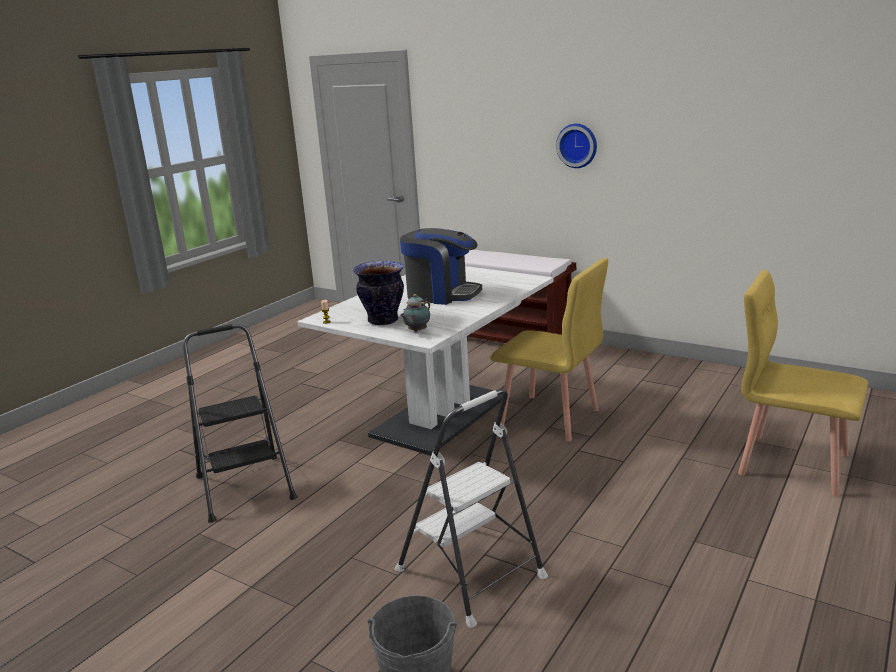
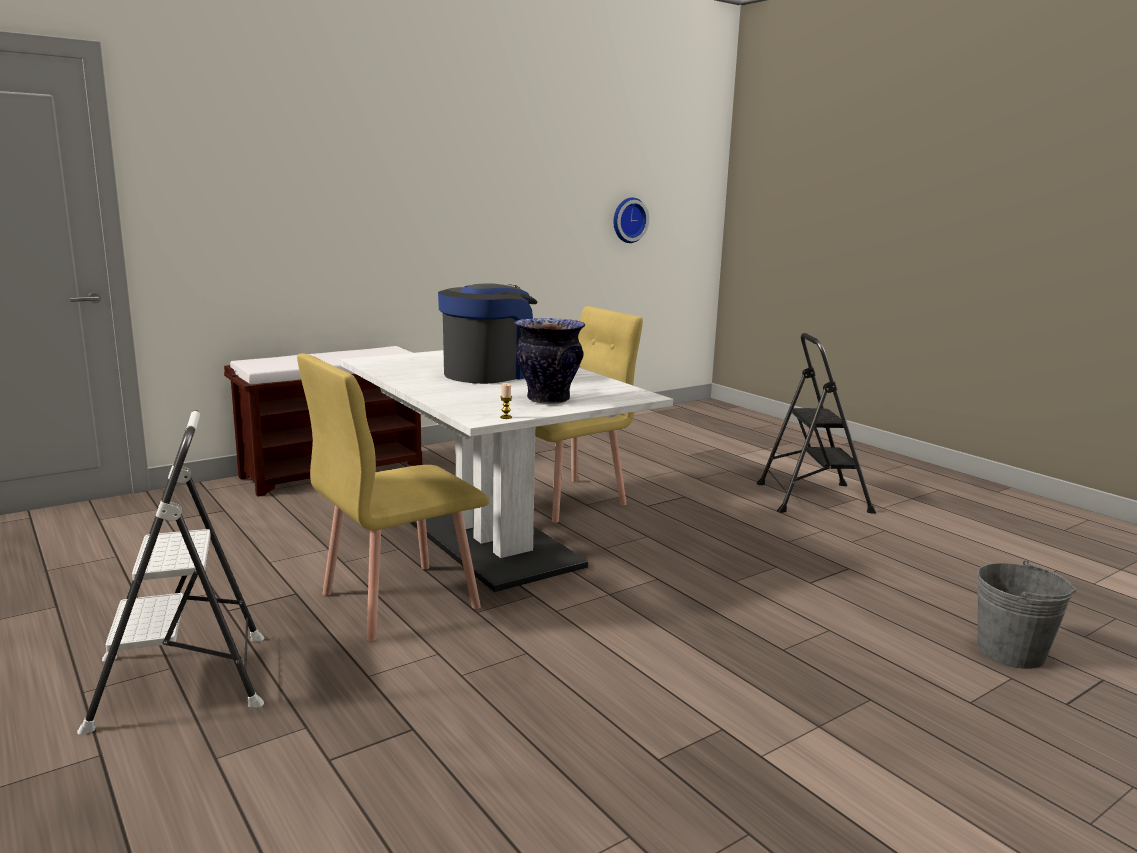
camera: 70 degrees left, 5 degrees down
black step ladder [183,324,297,523] -> black step ladder moved to [756,333,876,514]
white step ladder [394,389,548,628] -> white step ladder moved to [77,410,264,735]
teapot [400,294,430,332] -> none
wall clock [556,124,597,168] -> wall clock moved to [613,197,649,243]
yellow chair [738,270,868,497] -> yellow chair moved to [297,353,490,641]

